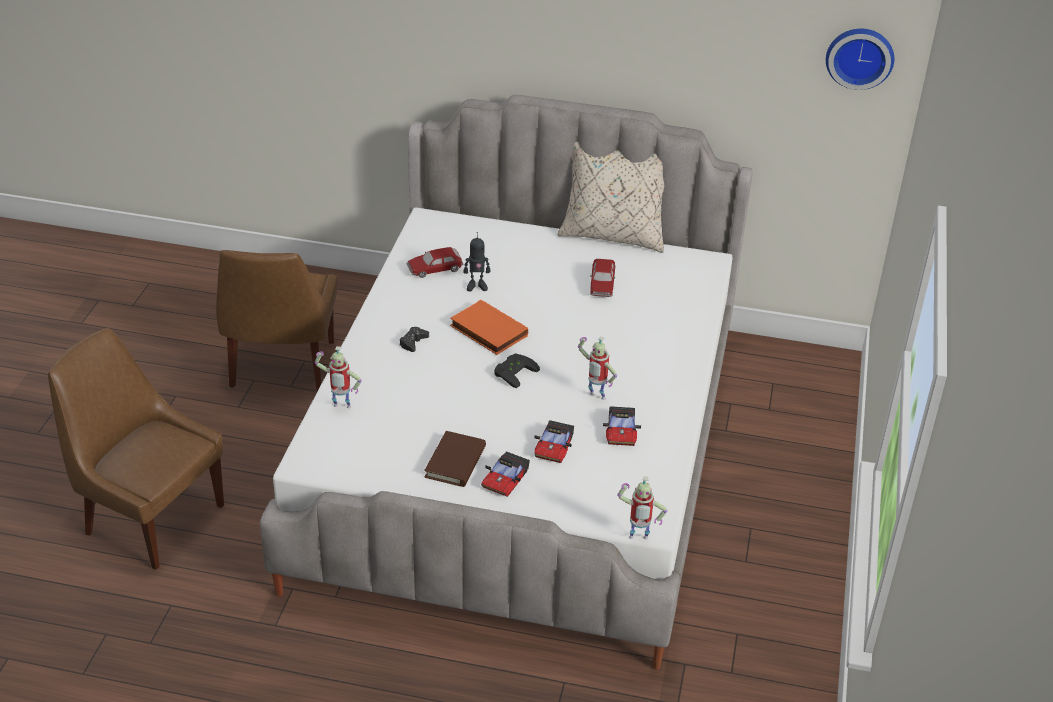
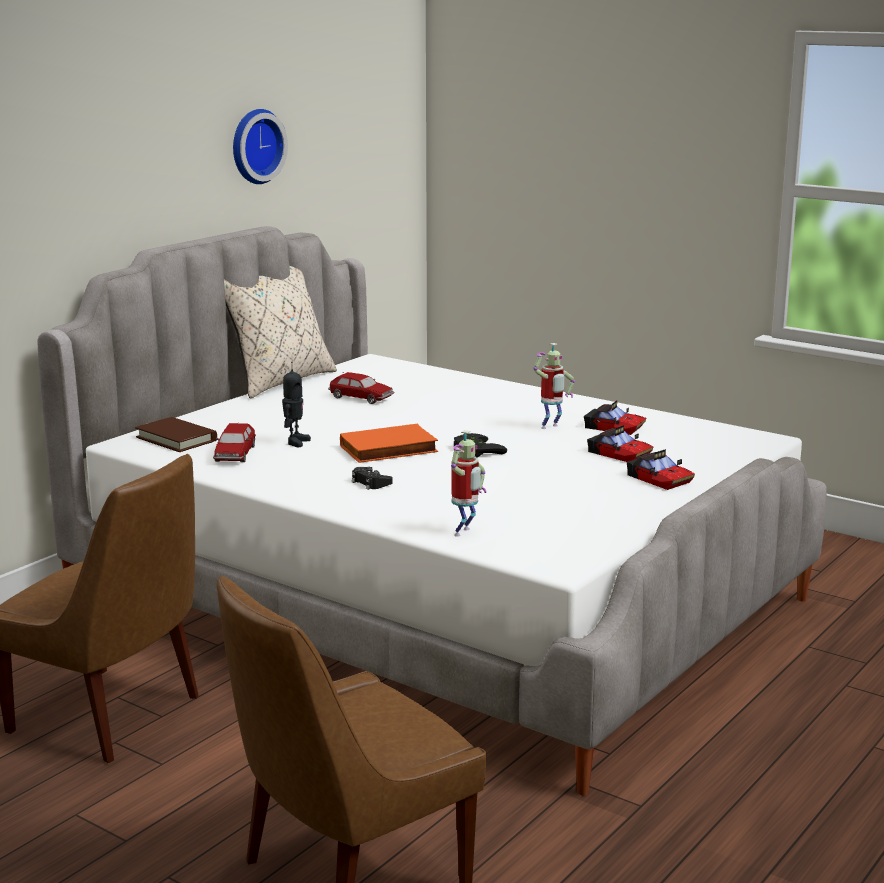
camera: 65 degrees left, 20 degrees down
brown book [424,431,486,487] -> brown book moved to [135,417,217,452]
toy robot [617,477,667,539] -> none
wall clock [826,29,894,90] -> wall clock moved to [233,109,288,184]

